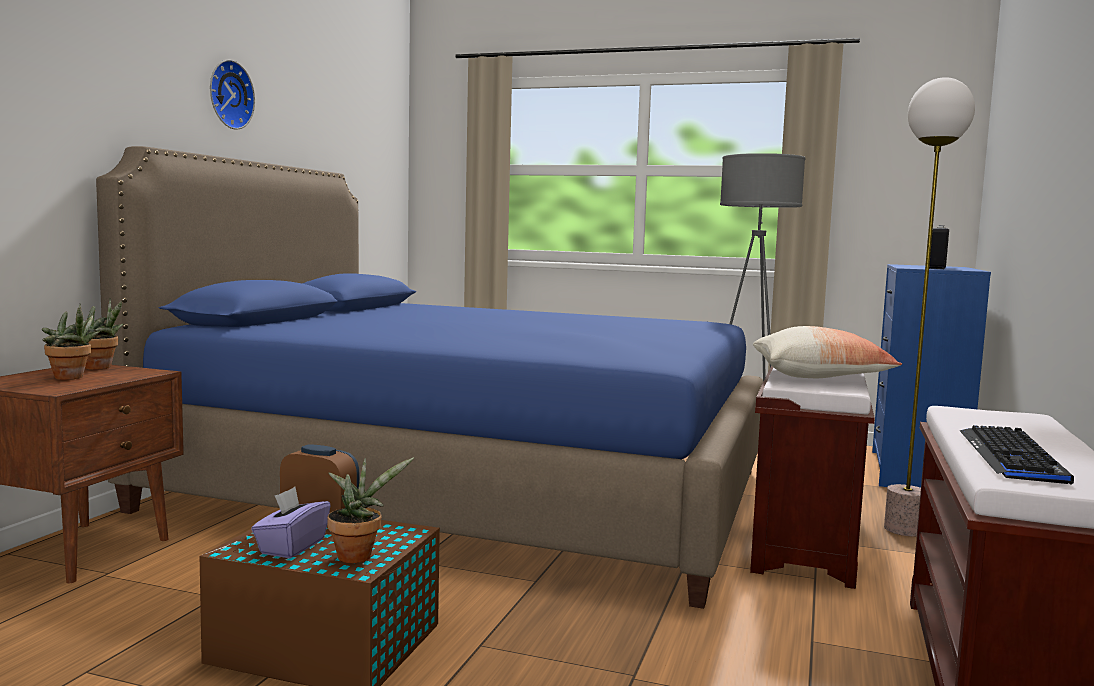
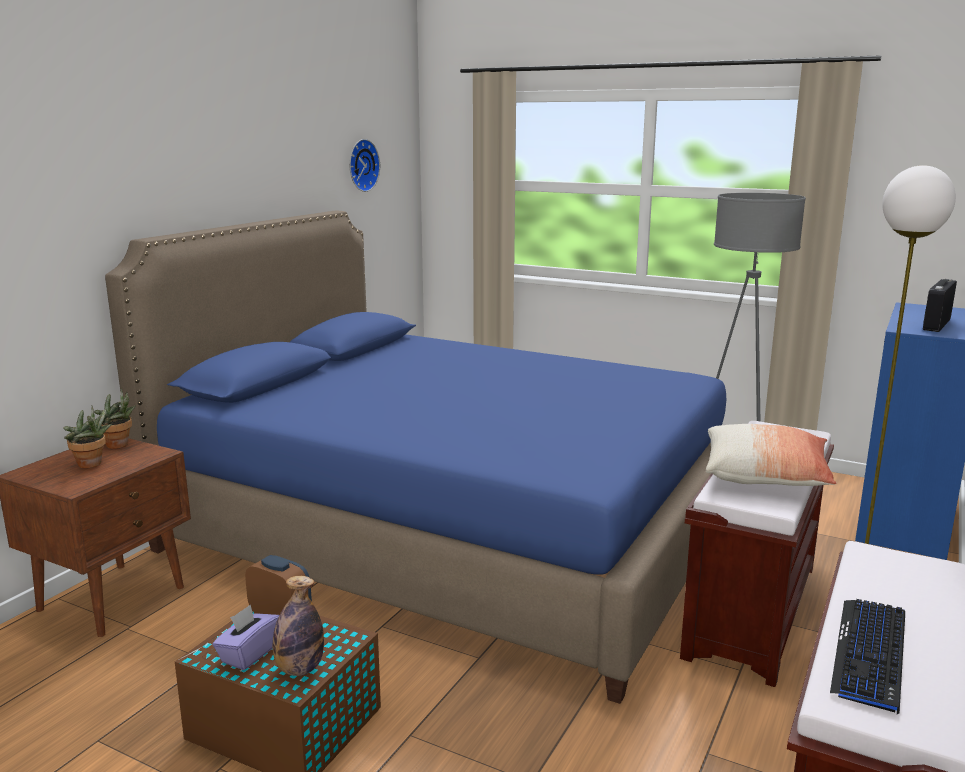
camera: 10 degrees right, 10 degrees up
wall clock [210,60,255,130] -> wall clock moved to [349,139,380,192]
potted plant [327,457,414,563] -> bottle [273,576,324,676]

